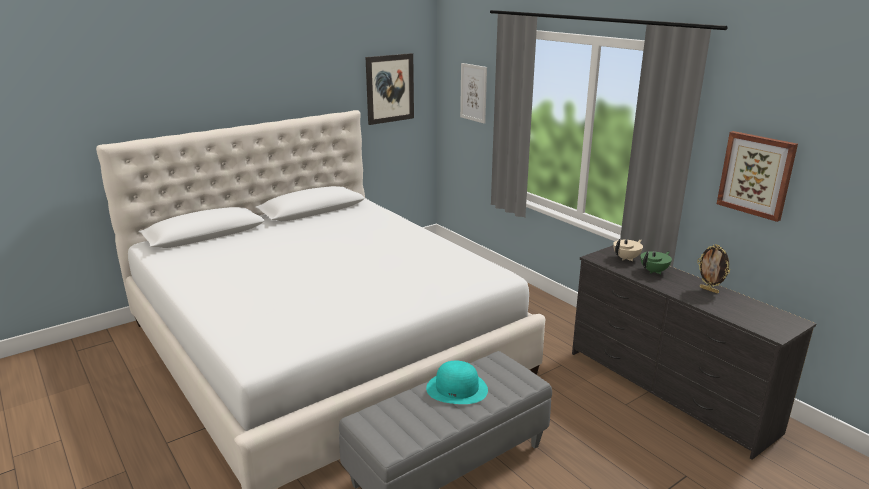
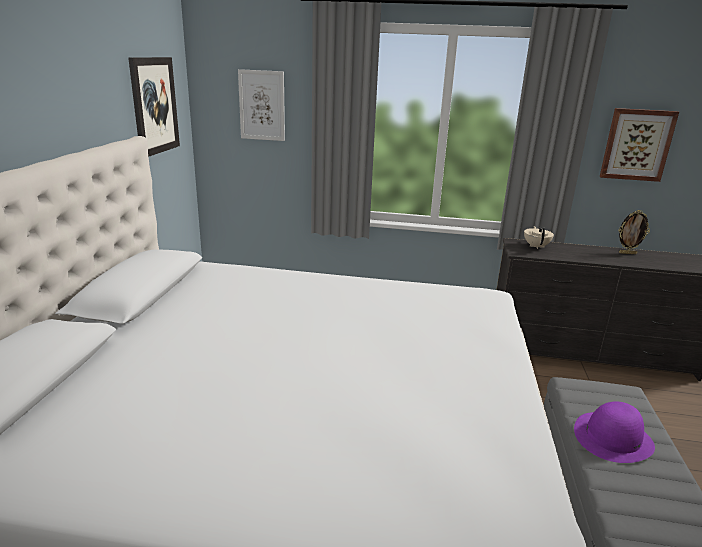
camera: 45 degrees left, 0 degrees up
turquoise hat [426,361,488,404] -> purple hat [574,401,655,463]
green teapot [640,251,672,274] -> none

